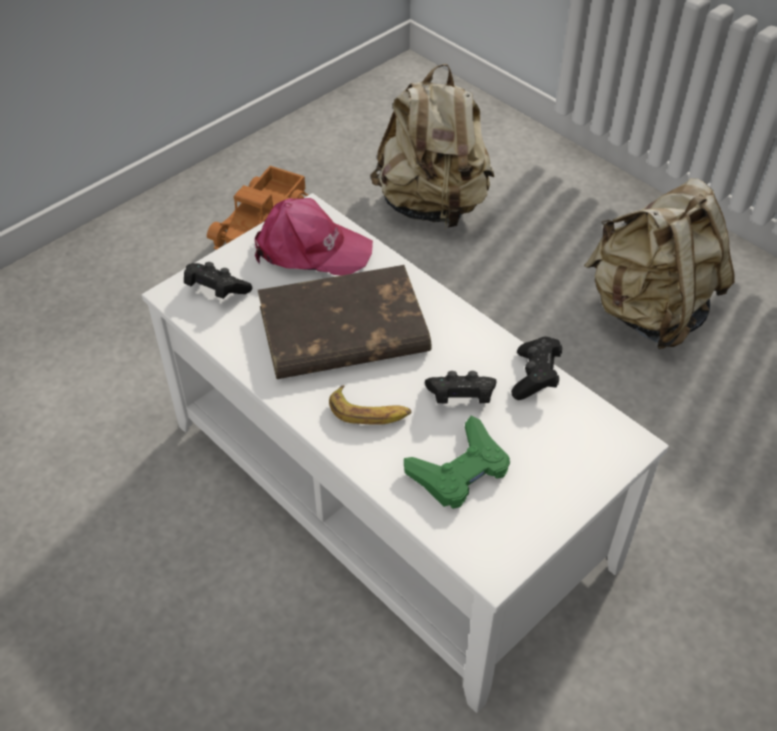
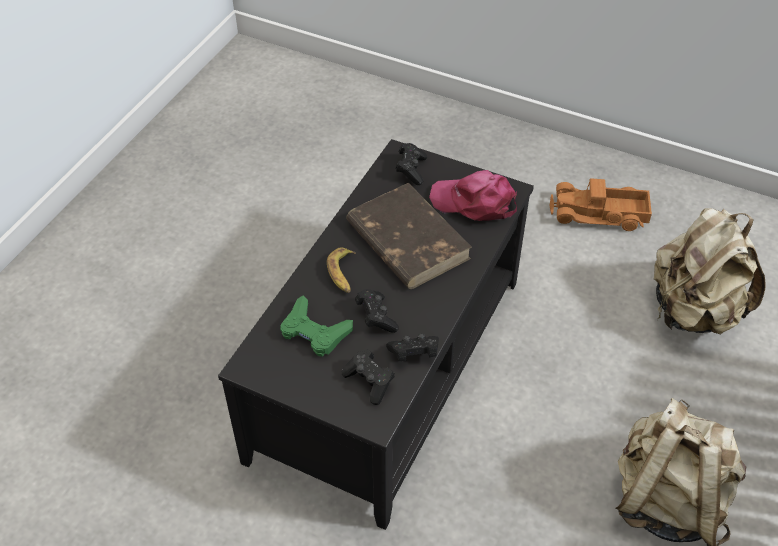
camera: 70 degrees right, 0 degrees up
white coffee table [142,193,669,713] -> black coffee table [218,139,534,530]
pink cap [255,198,373,275] -> pink cap turned 120 degrees clockwise [429,170,517,221]
none -> black game controller [342,349,395,405]

